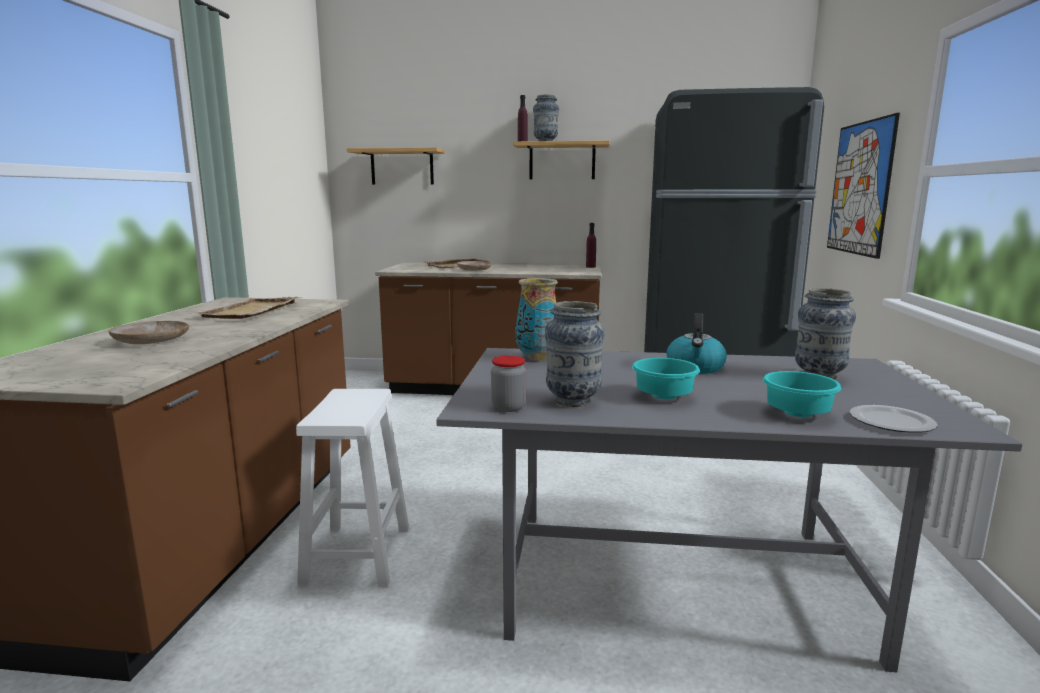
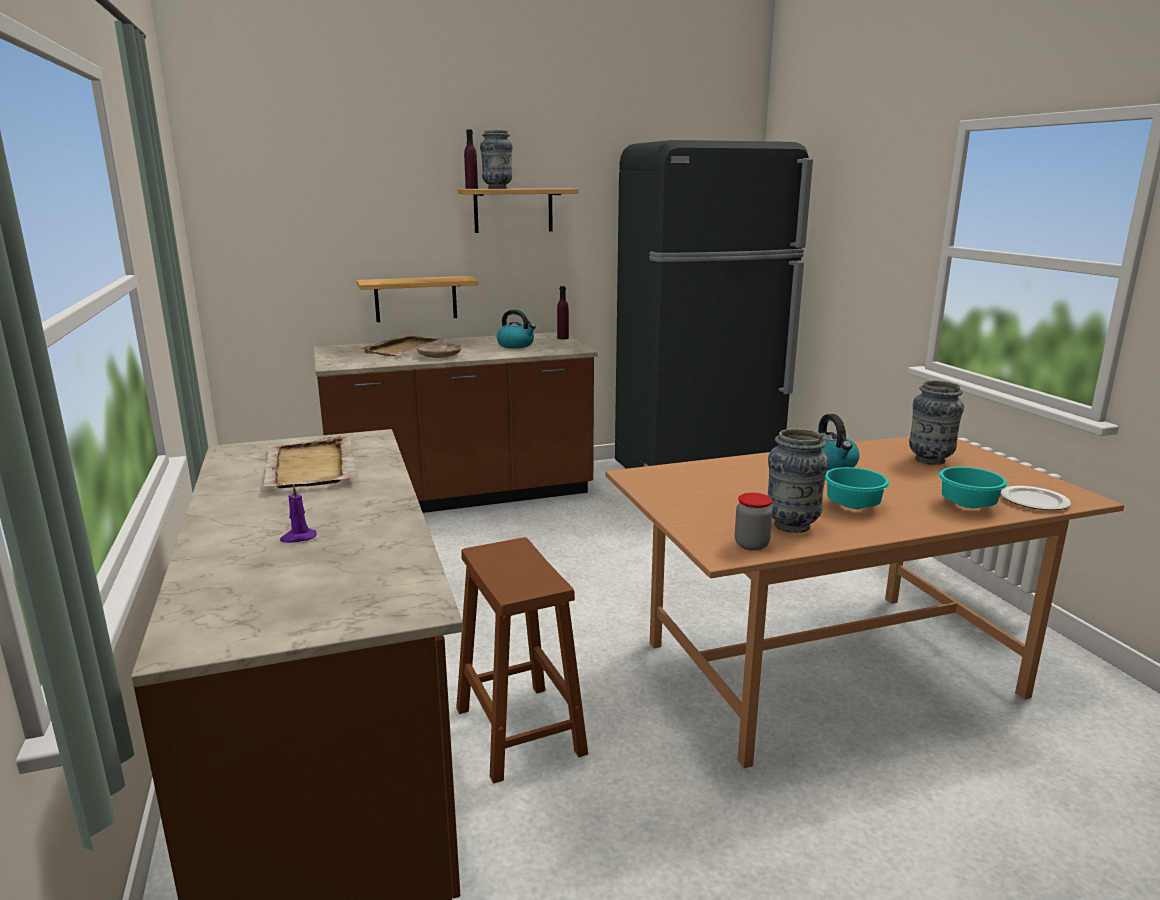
camera: 25 degrees left, 5 degrees up
beige plate [108,321,189,344] -> purple candle [280,484,317,543]
white stool [296,389,409,588] -> brown stool [456,537,588,784]
shelf [347,147,445,185] -> shelf moved to [357,276,478,322]
grey dining table [436,348,1023,672] -> brown dining table [605,436,1124,768]
vase [515,278,558,361] -> none
picture [827,113,900,259] -> none
none -> kettle [497,309,536,348]

